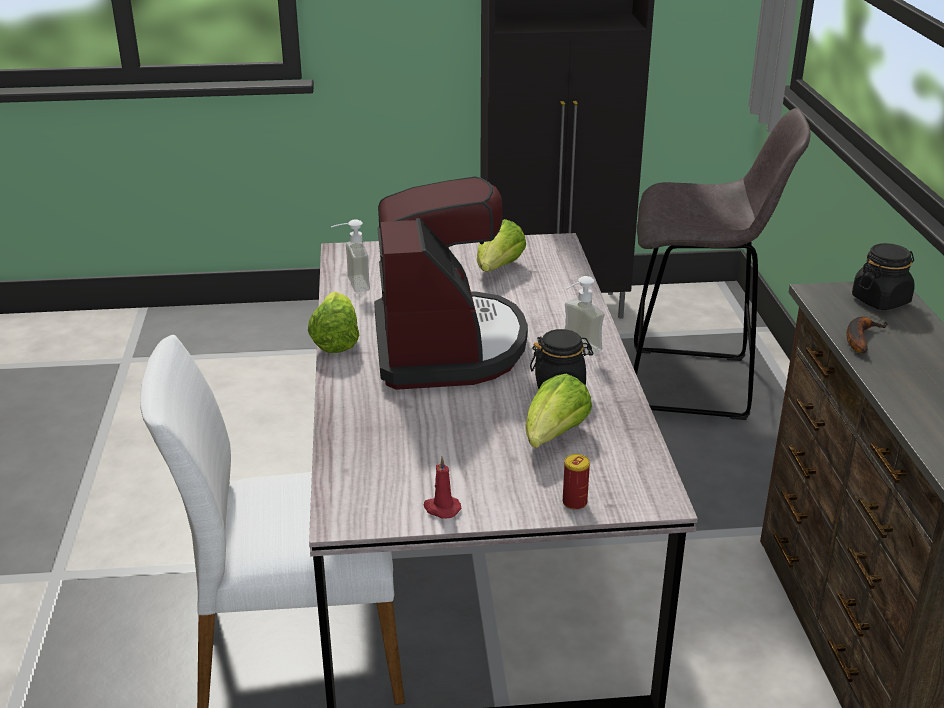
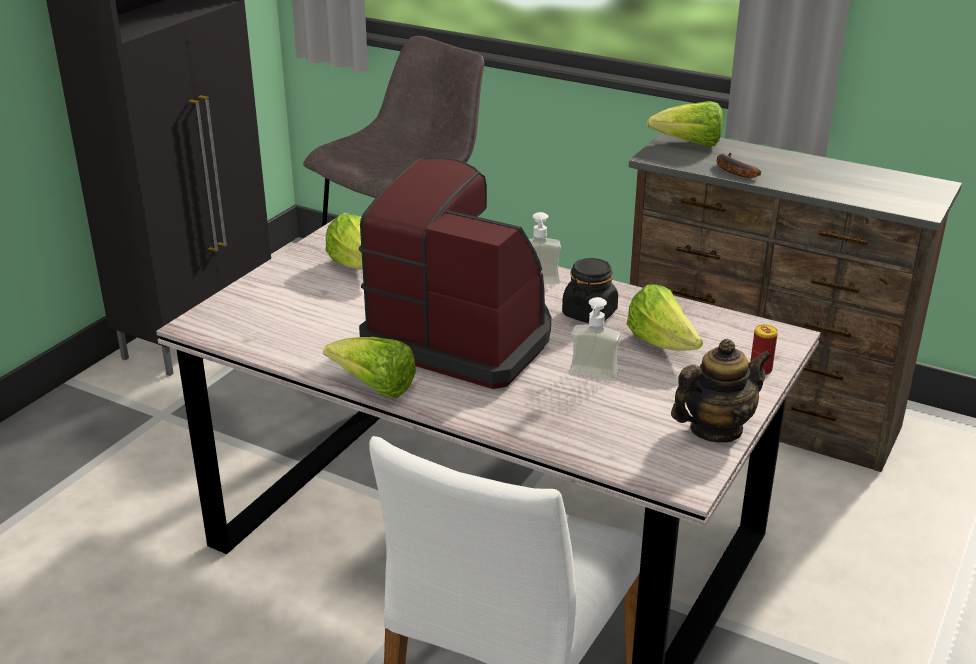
camera: 55 degrees left, 0 degrees up
soap dispenser [331,219,370,292] -> soap dispenser moved to [570,297,621,382]
red candle [424,457,461,519] -> teapot [671,339,772,442]
black jar [852,243,915,310] -> lettuce [647,101,723,146]

